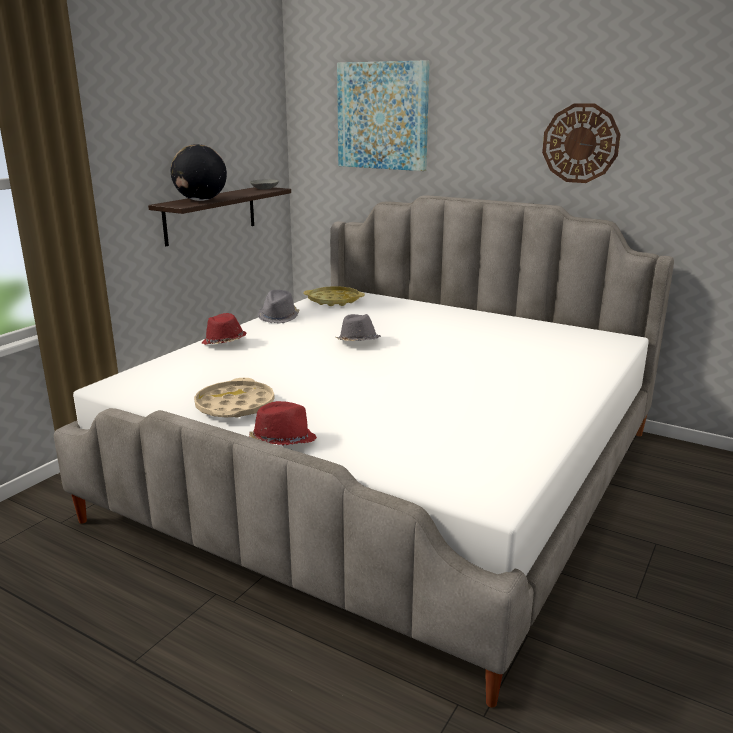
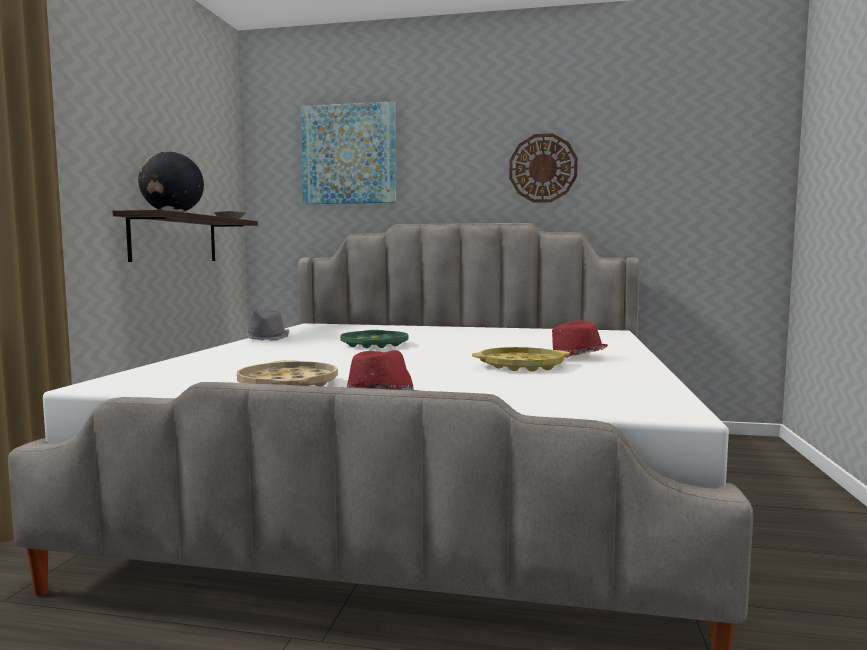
camera: 20 degrees left, 15 degrees down
red hat [202,313,247,345] -> red hat moved to [552,320,608,358]
yellow tray [303,286,365,306] -> yellow tray moved to [472,347,570,372]
grey hat [336,314,381,341] -> green tray [340,330,408,348]

